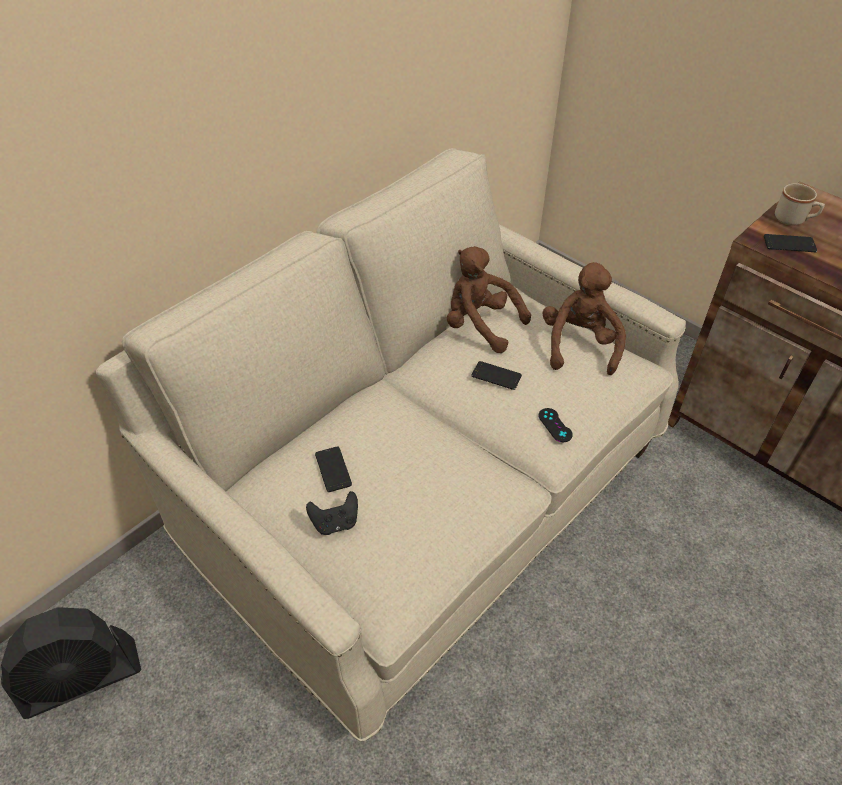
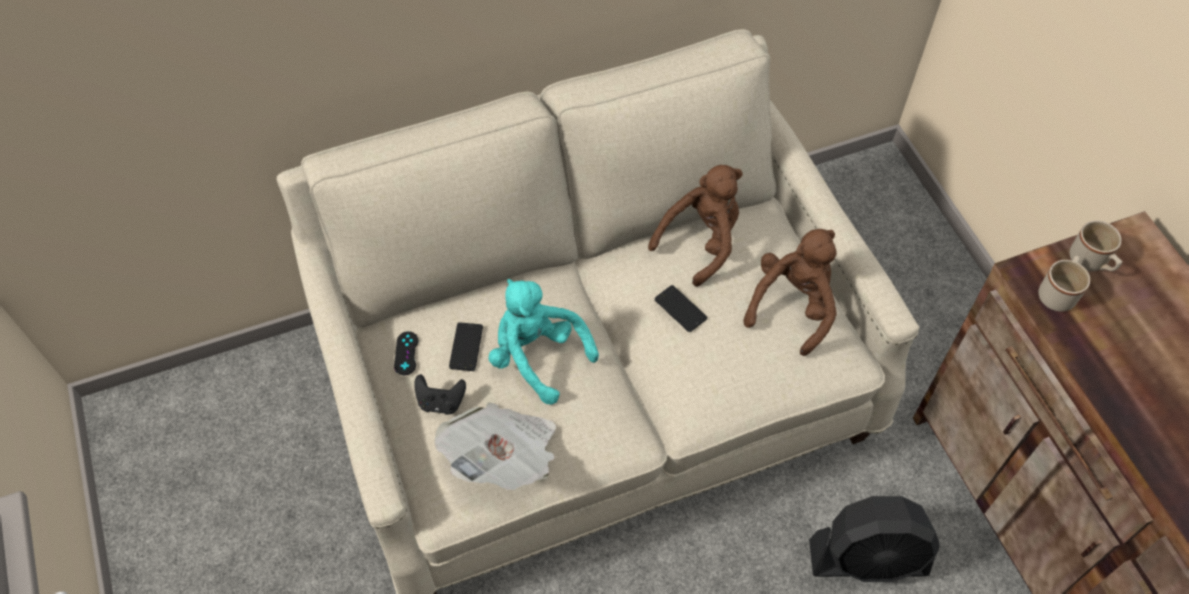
camera: 25 degrees right, 10 degrees up
black fan [1,607,141,719] -> black fan moved to [809,496,940,582]
brown plush toy [447,246,531,353] -> brown plush toy turned 75 degrees clockwise [648,165,743,286]
black game controller [538,408,573,442] -> black game controller moved to [394,331,418,375]
phone [764,234,817,252] -> beige mug [1038,256,1090,312]
none -> newspaper [435,402,556,490]
none -> turquoise plush toy [488,279,599,405]

